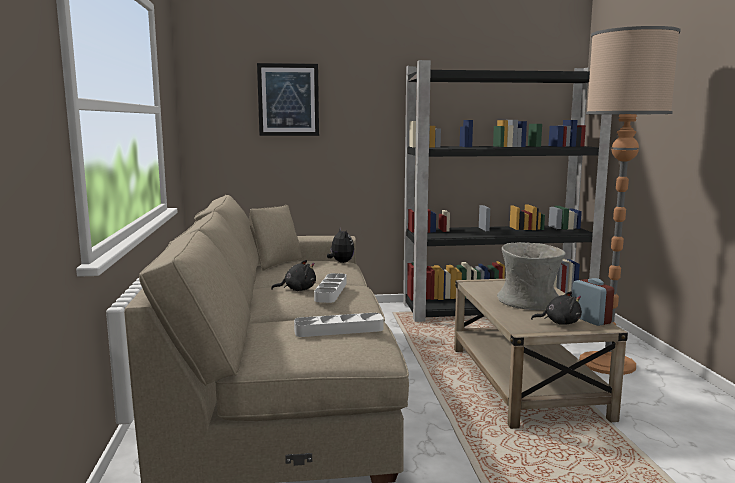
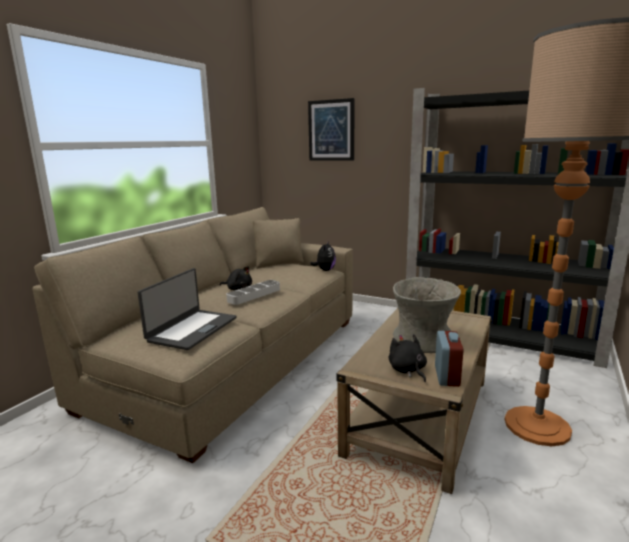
camera: 35 degrees right, 5 degrees up
grey tray [294,313,383,337] -> laptop [138,268,237,350]
black plush toy [531,291,582,325] -> black plush toy turned 150 degrees counterclockwise [389,334,427,382]

